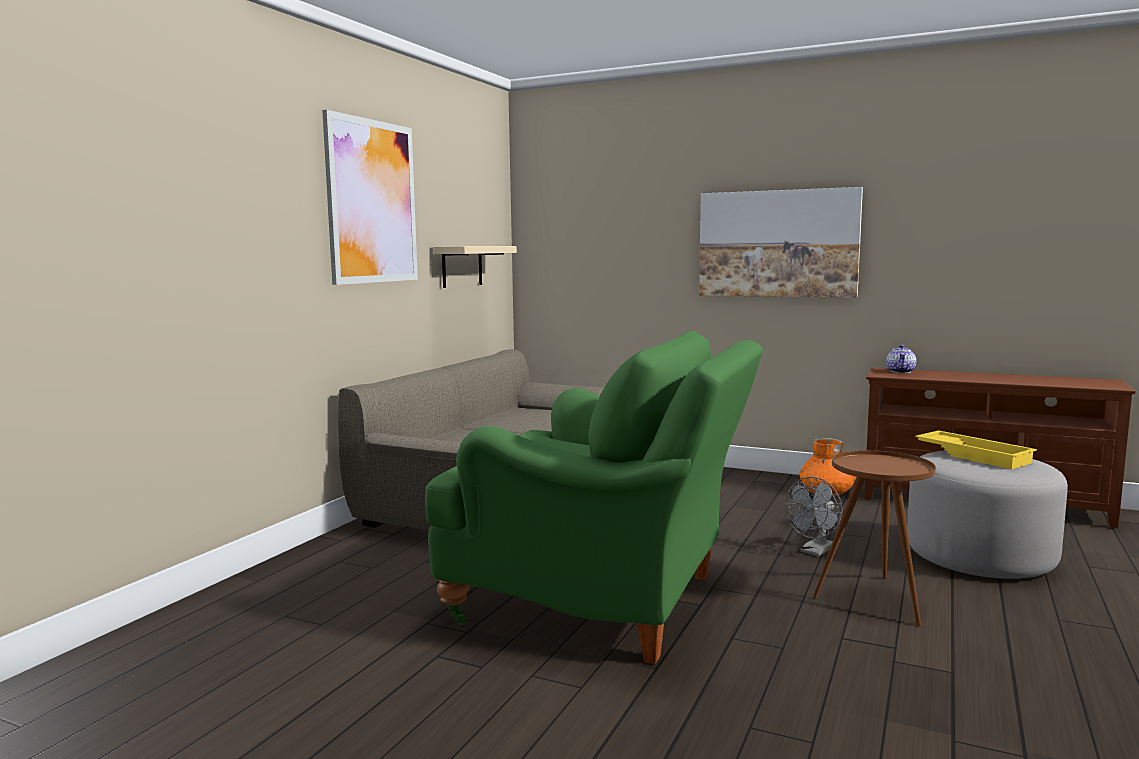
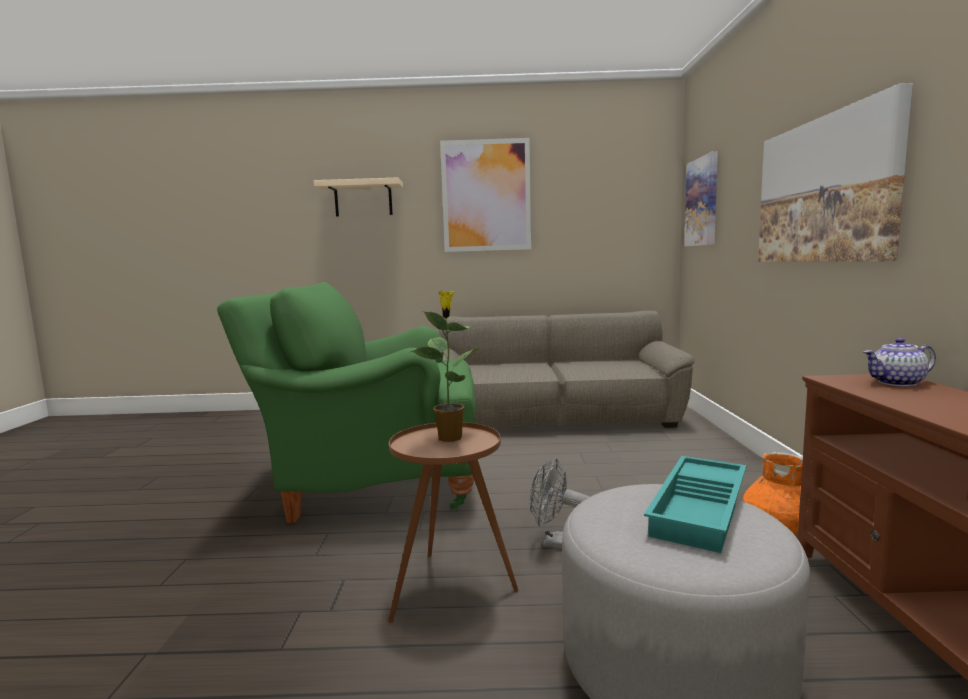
camera: 65 degrees right, 0 degrees up
green armchair [425,331,763,664] -> green armchair turned 90 degrees clockwise [217,282,476,523]
beige shelf [433,246,517,288] -> beige shelf moved to [313,178,403,217]
yellow tray [915,430,1037,469] -> turquoise tray [644,456,747,553]
none -> potted plant [410,291,481,442]
none -> picture [684,151,718,246]

